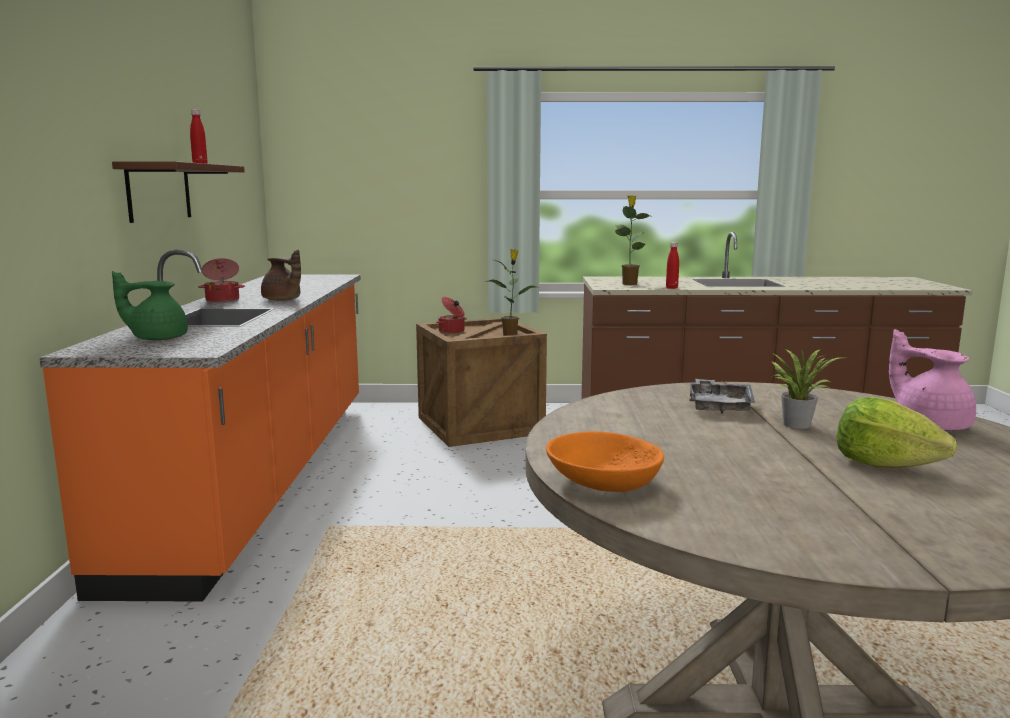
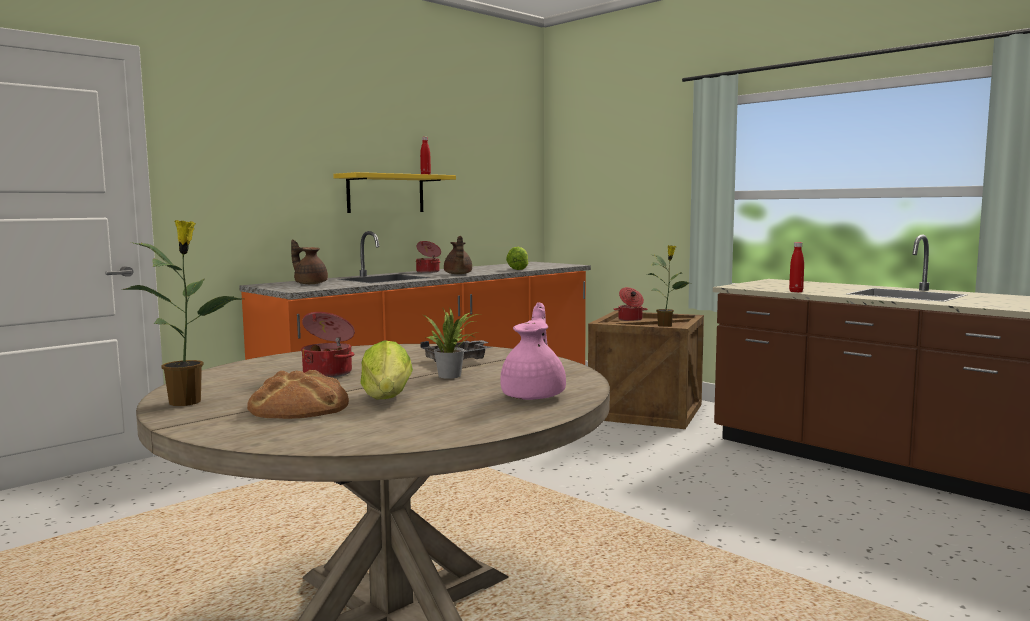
camera: 45 degrees right, 5 degrees down
brown shelf [112,161,245,223] -> yellow shelf [333,172,456,213]
green teapot [112,271,188,340] -> brown teapot [291,240,328,284]
orange bowl [546,432,664,492] -> none
potted plant [615,195,653,285] -> potted plant moved to [123,220,242,406]
none -> bread [247,370,349,419]
none -> cooking pot [301,312,355,378]
none -> lettuce [506,247,528,270]

